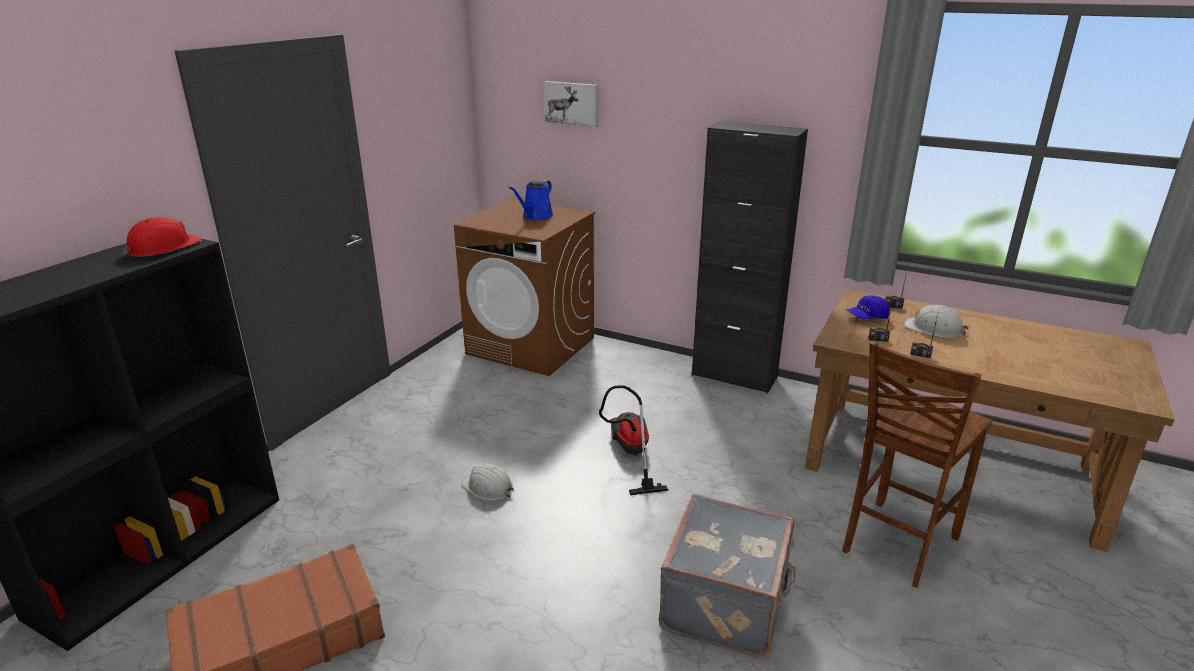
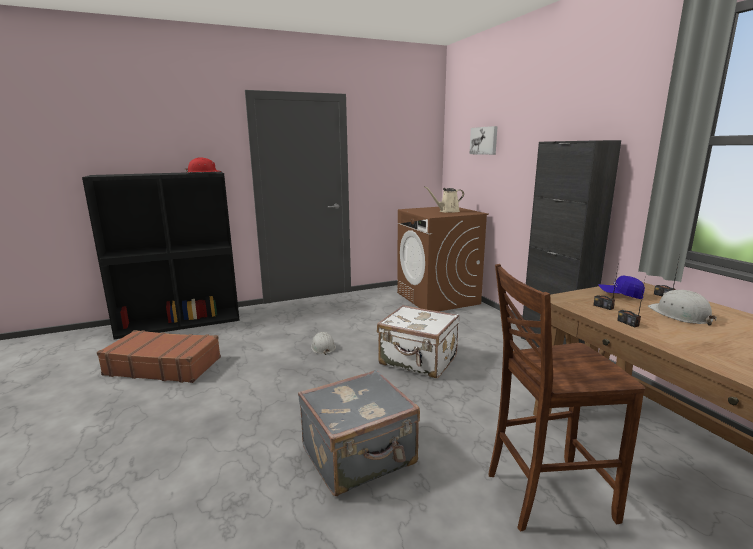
camera: 40 degrees right, 10 degrees down
blue watering can [509,180,554,220] -> beige watering can [424,186,464,213]
vacuum cleaner [599,385,669,495] -> white suitcase [377,305,459,378]

